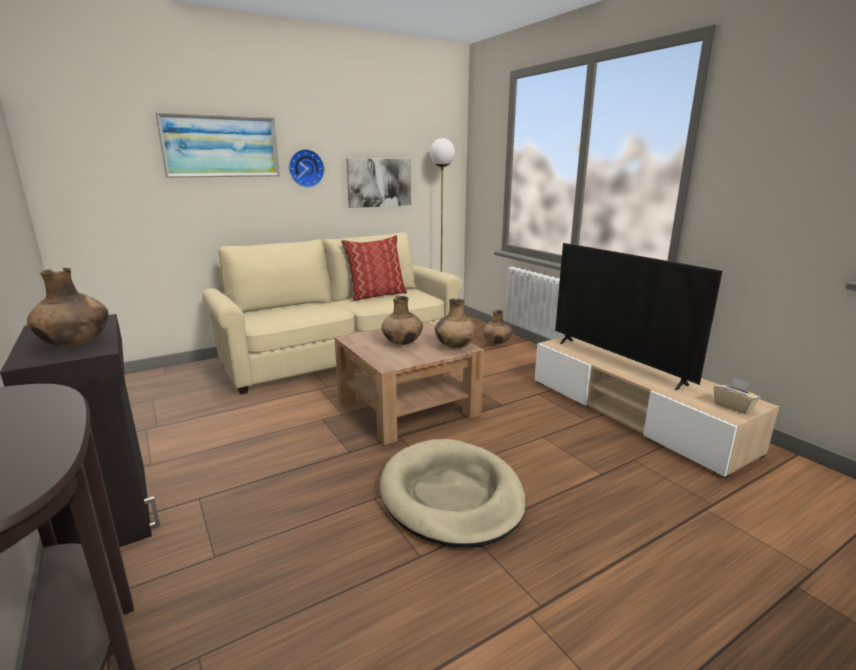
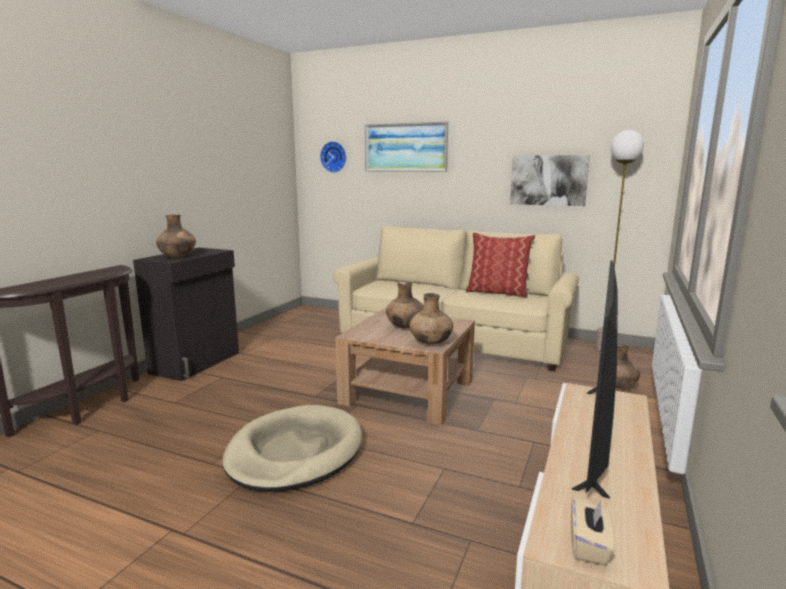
camera: 55 degrees right, 5 degrees down
wall clock [289,149,325,188] -> wall clock moved to [320,141,346,173]

